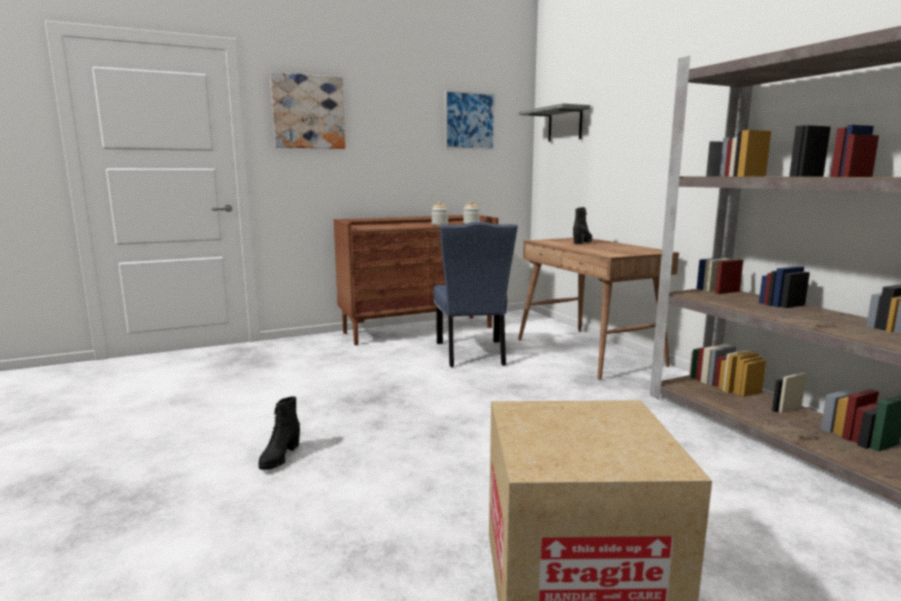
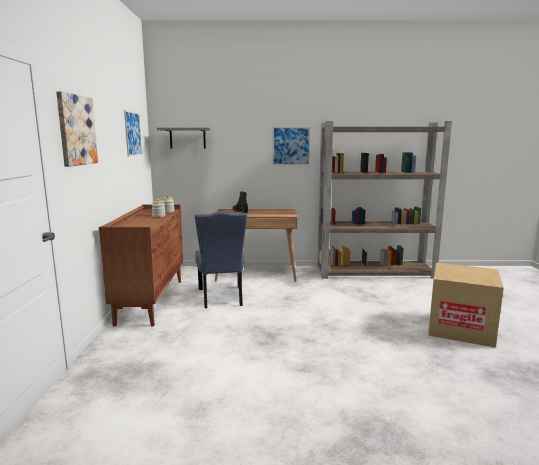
camera: 65 degrees left, 0 degrees up
black boot [258,396,300,470] -> none
blue chair [433,221,518,367] -> blue chair turned 60 degrees clockwise [194,212,247,309]
none -> picture [273,127,311,165]

